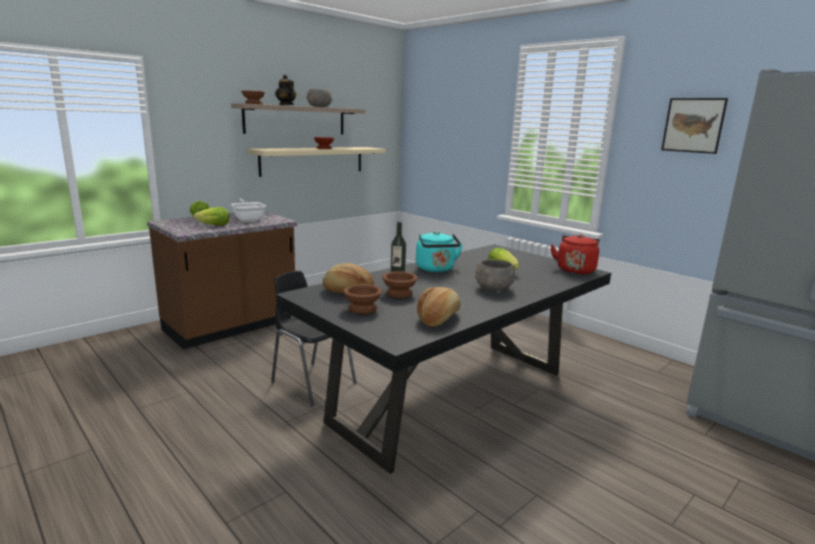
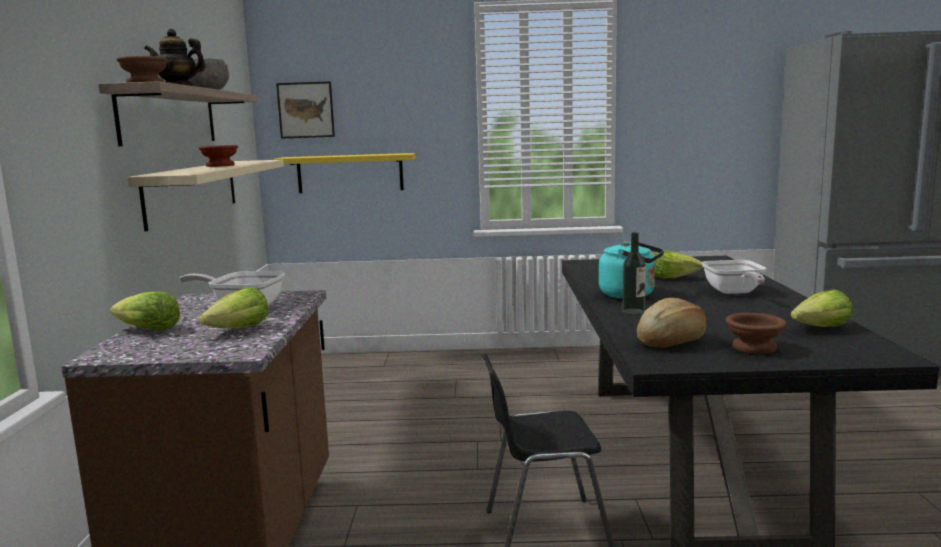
camera: 45 degrees left, 5 degrees down
brown bowl [382,271,418,298] -> none
bread [417,287,461,327] -> lettuce [791,289,853,327]
grey bowl [475,259,515,291] -> frying pan [701,260,766,294]
red kettle [550,234,600,274] -> none
picture [661,98,728,154] -> picture moved to [276,81,335,139]
none -> yellow shelf [274,153,416,193]

